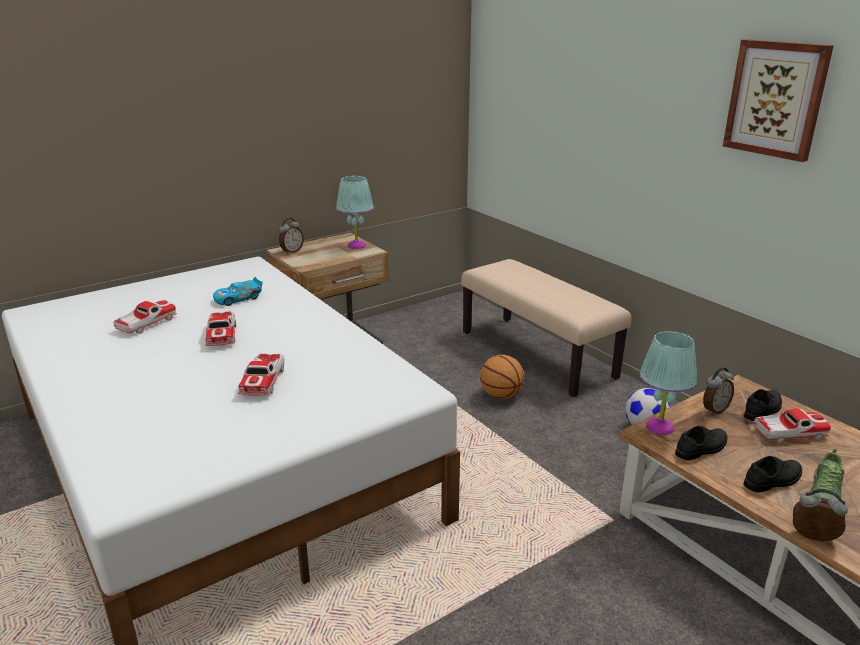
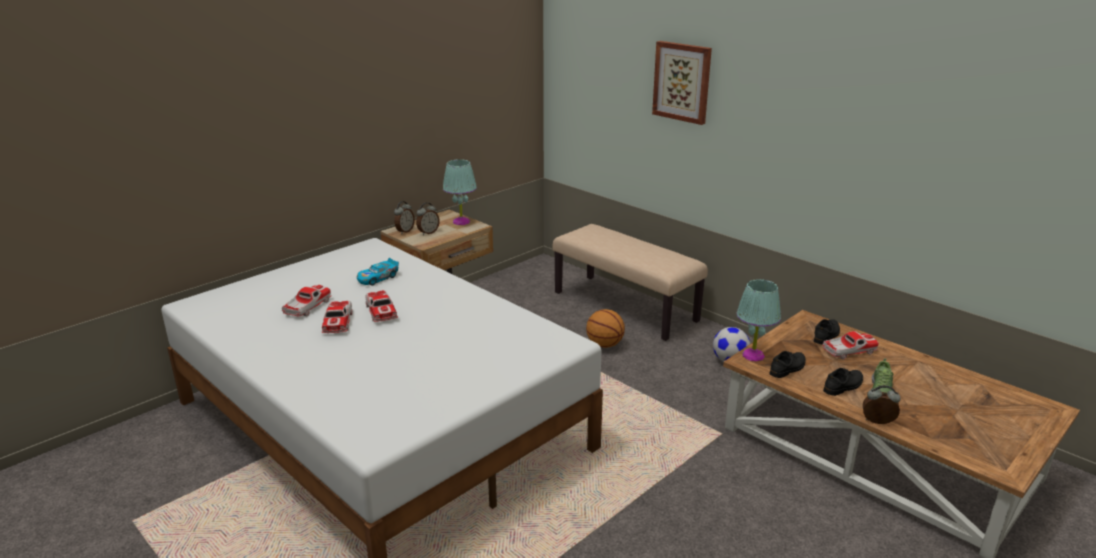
camera: 10 degrees left, 0 degrees up
toy car [238,354,285,395] -> toy car moved to [322,301,352,333]
alarm clock [703,367,734,415] -> alarm clock moved to [416,202,440,235]
picture [723,39,834,162] -> picture moved to [652,41,712,125]

